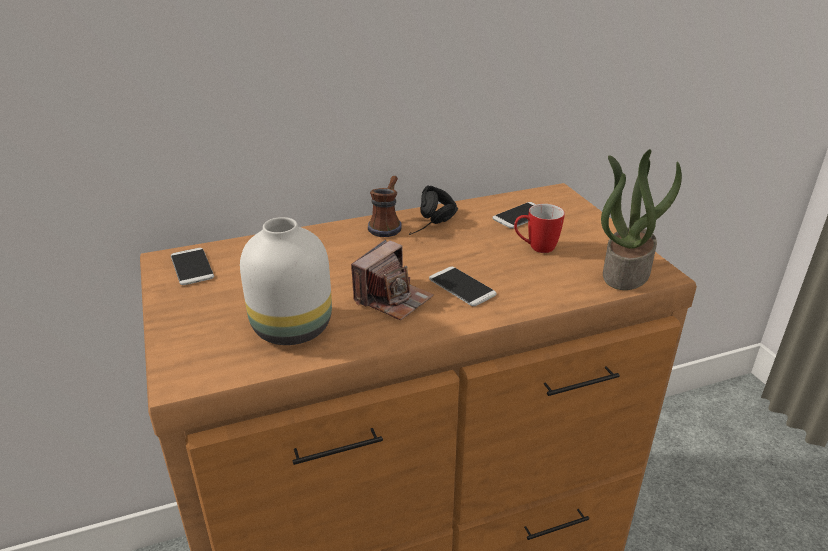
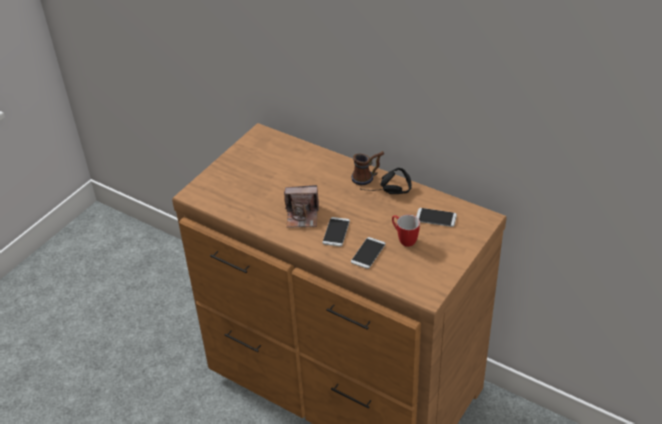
camera: 55 degrees right, 10 degrees up
phone [171,248,214,285] -> phone moved to [351,237,385,269]
white vase [240,217,332,345] -> none
potted plant [601,149,682,290] -> none

